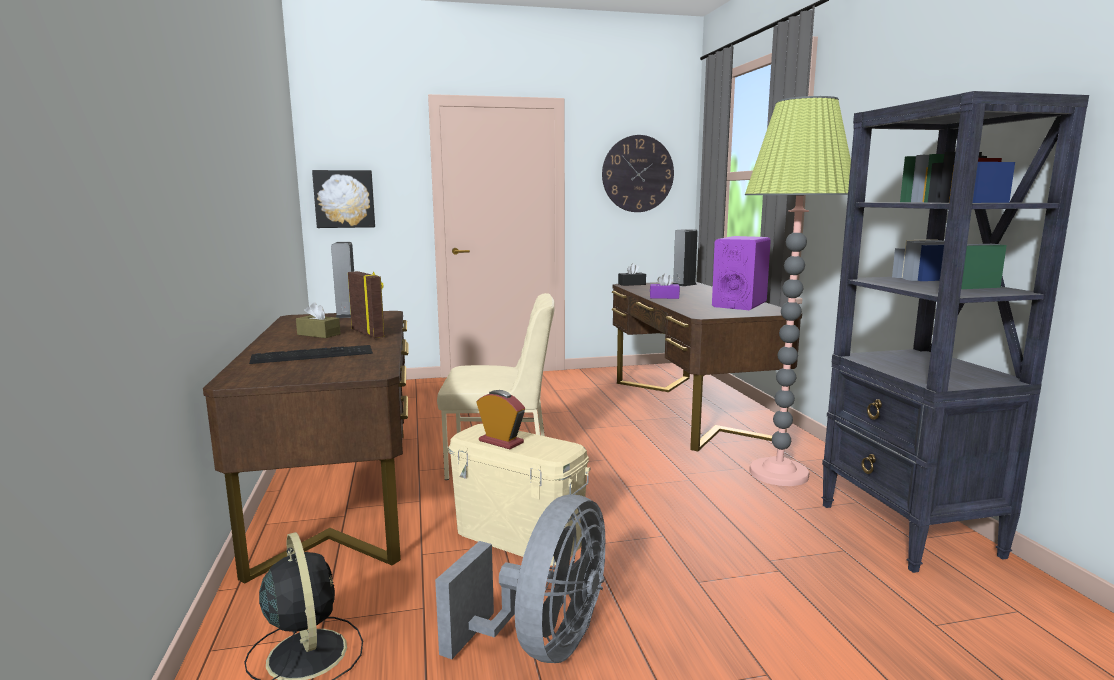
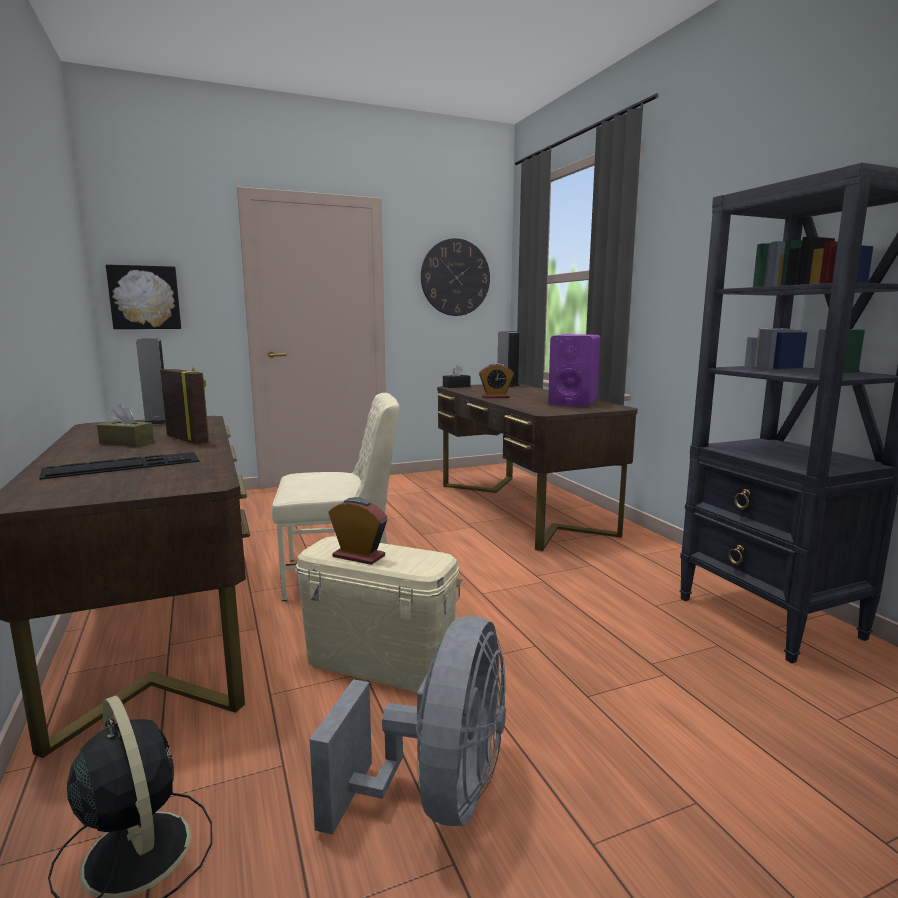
camera: 10 degrees left, 0 degrees up
purple tissue box [650,273,680,299] -> alarm clock [479,363,514,398]
floor lamp [745,96,851,486] -> none

